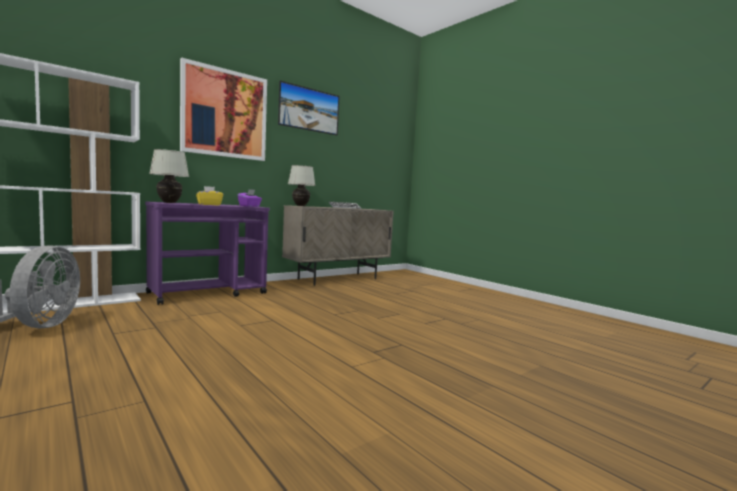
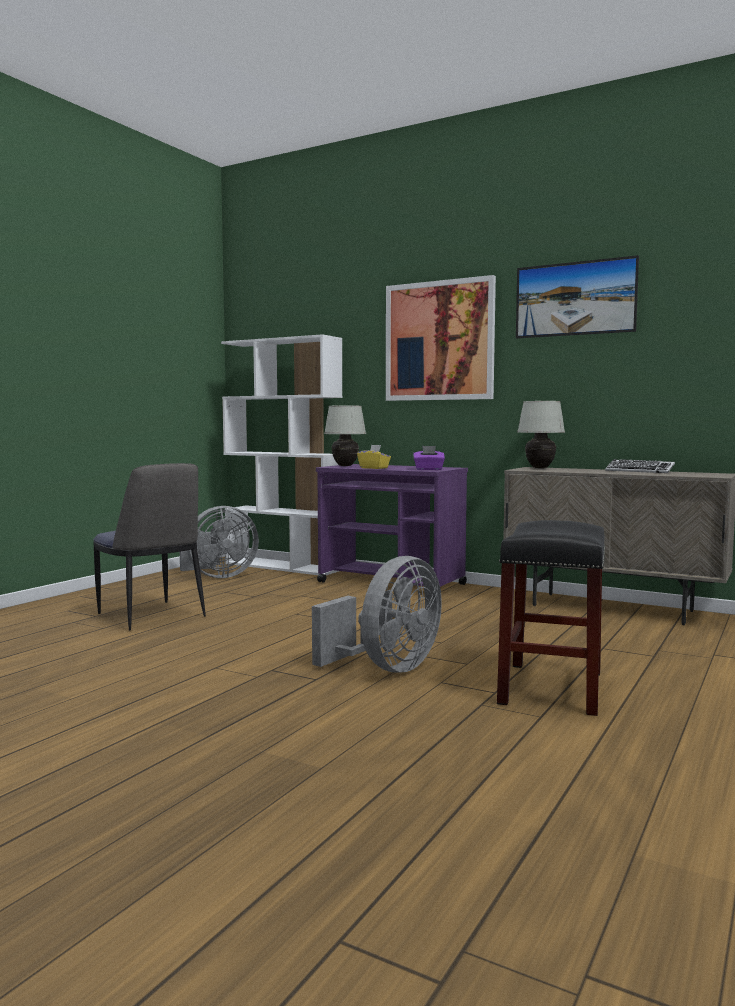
camera: 70 degrees right, 0 degrees up
none -> chair [93,463,206,630]
none -> grey fan [312,556,442,673]
none -> black stool [497,520,605,716]

